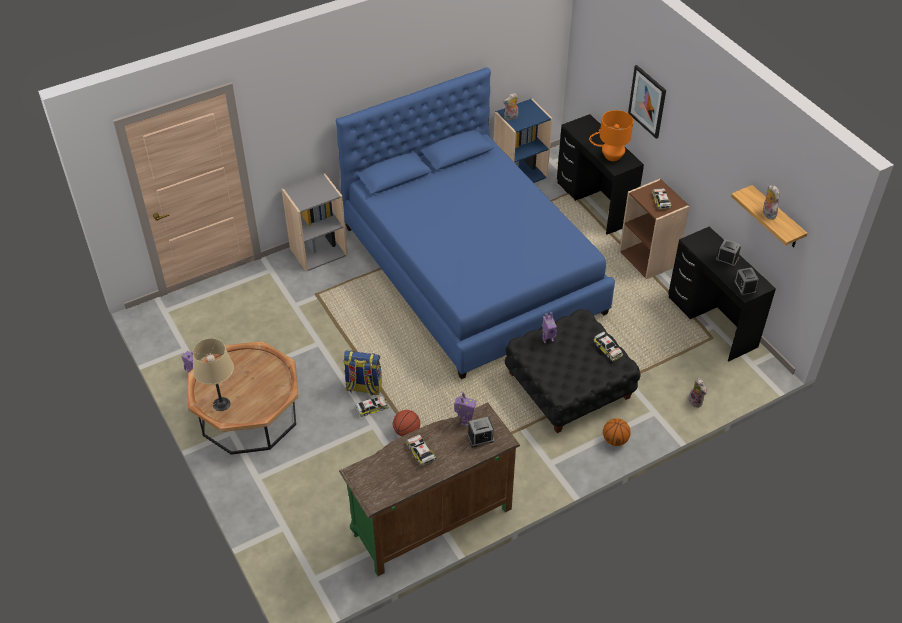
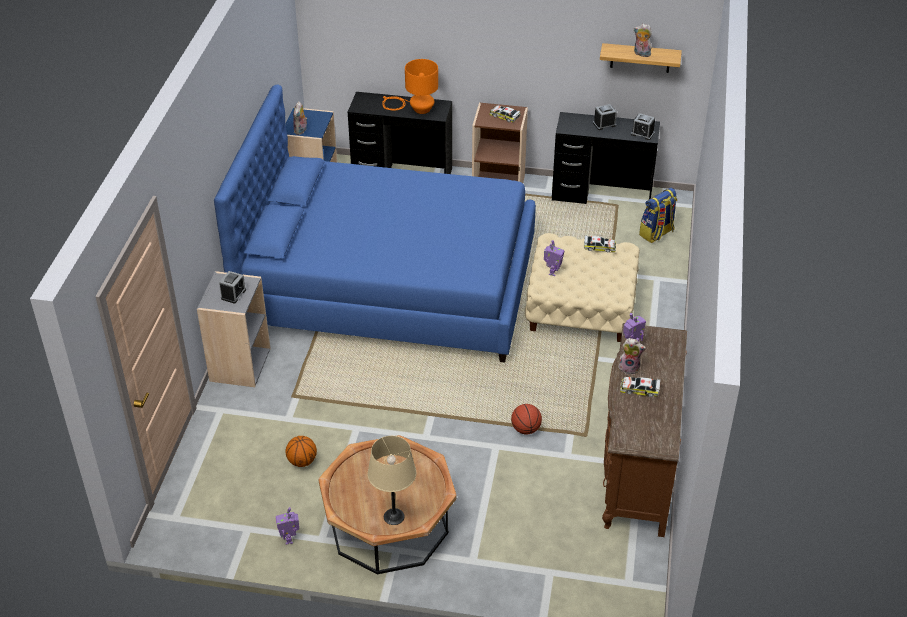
camera: 50 degrees left, 5 degrees down
green dresser [339,402,520,576] -> brown dresser [602,323,687,537]
backpack [344,351,382,396] -> backpack moved to [639,188,677,243]
toy car [355,396,389,417] -> none
alarm clock [467,417,494,447] -> alarm clock moved to [219,271,246,303]
black ottoman [505,309,641,433] -> beige ottoman [525,233,640,342]
basketball [603,418,631,446] -> basketball moved to [286,436,317,467]
picture [628,65,666,139] -> none
plush toy [689,378,707,408] -> plush toy moved to [618,338,646,375]

